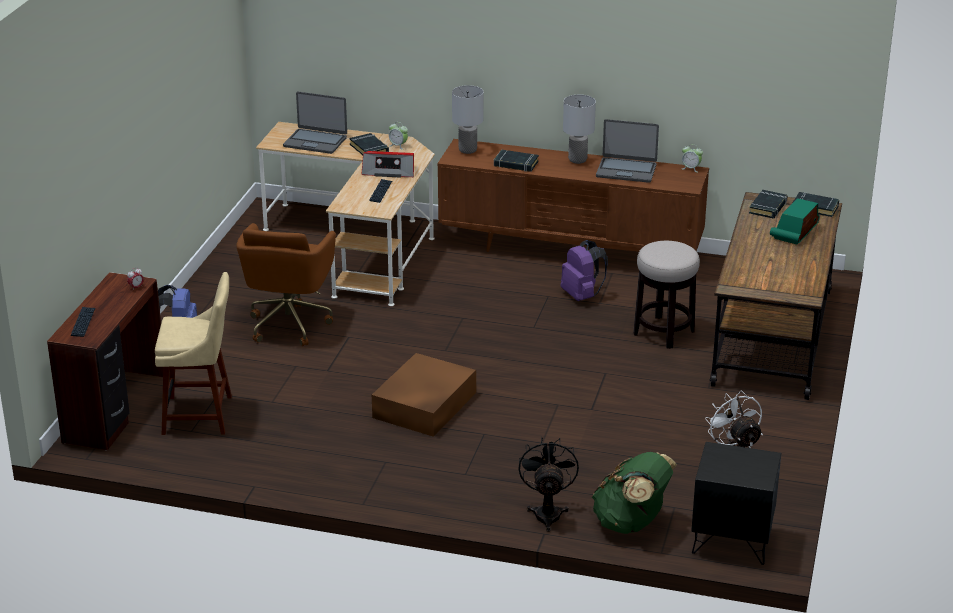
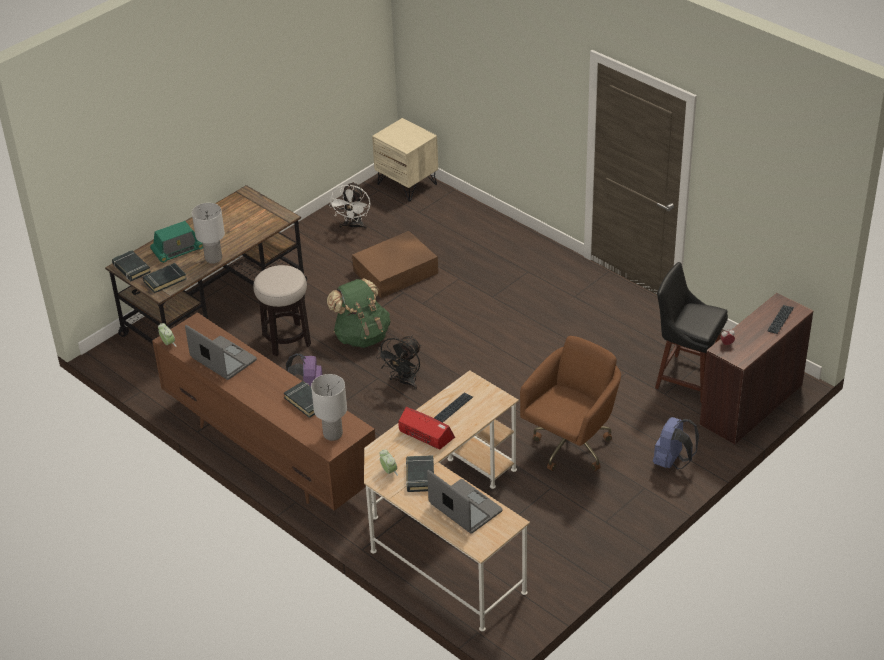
camera: 150 degrees left, 10 degrees up
beige chair [155,272,232,435] -> black chair [655,262,728,403]
brown storage box [372,353,476,437] -> brown storage box moved to [352,231,438,298]
black fan [519,437,579,532] -> black fan moved to [376,335,421,389]
grey table lamp [563,95,596,164] -> grey table lamp moved to [192,203,225,264]
green backpack [592,452,677,534] -> green backpack moved to [327,278,390,348]
black nightstand [691,442,781,565] -> beige nightstand [372,118,438,202]

